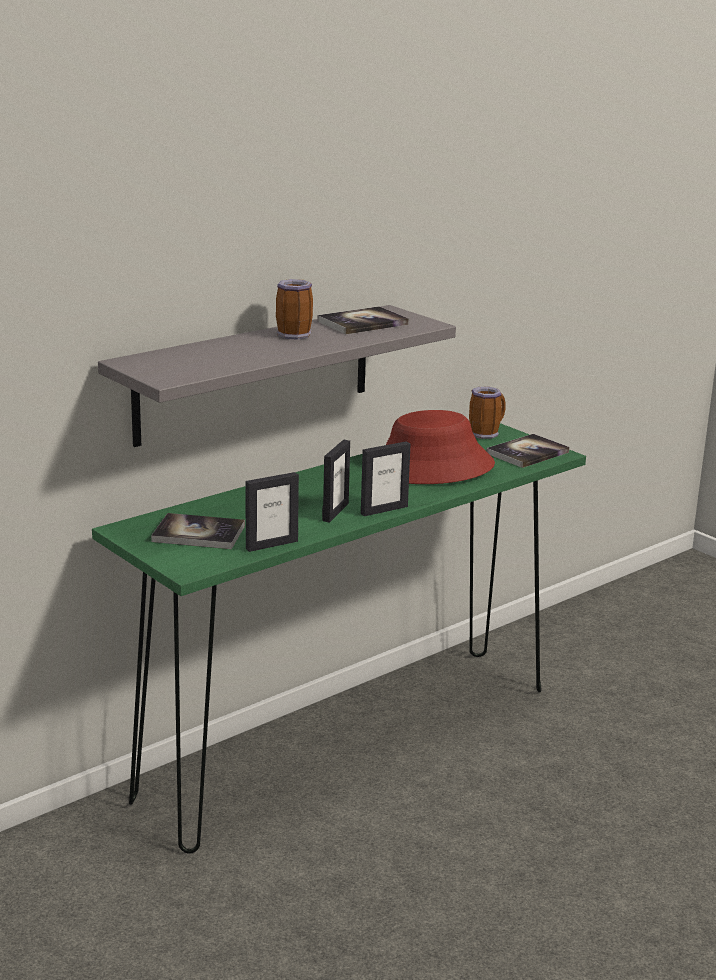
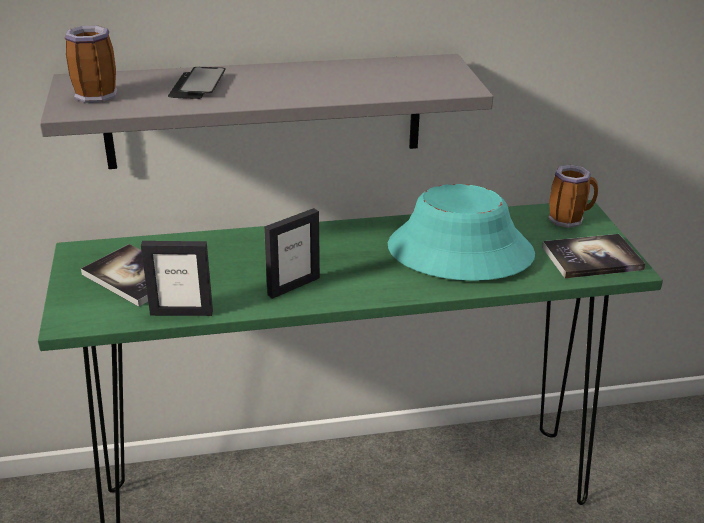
camera: 30 degrees right, 10 degrees up
mug [276,279,313,340] -> mug moved to [65,25,117,103]
book [317,306,409,334] -> none
picture frame [361,441,411,516] -> none
red hat [386,410,495,484] -> turquoise hat [388,184,535,281]
none -> phone [168,67,226,99]

